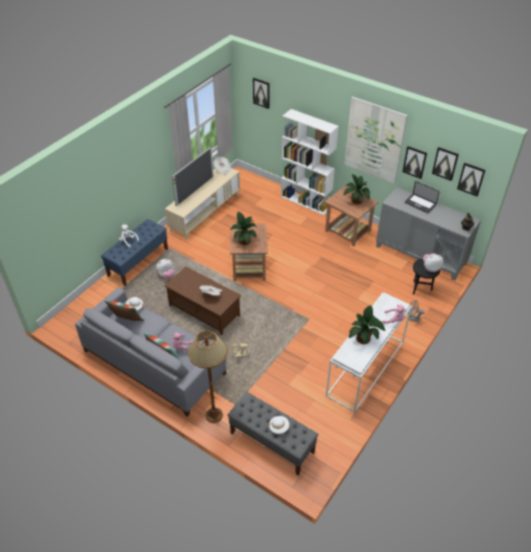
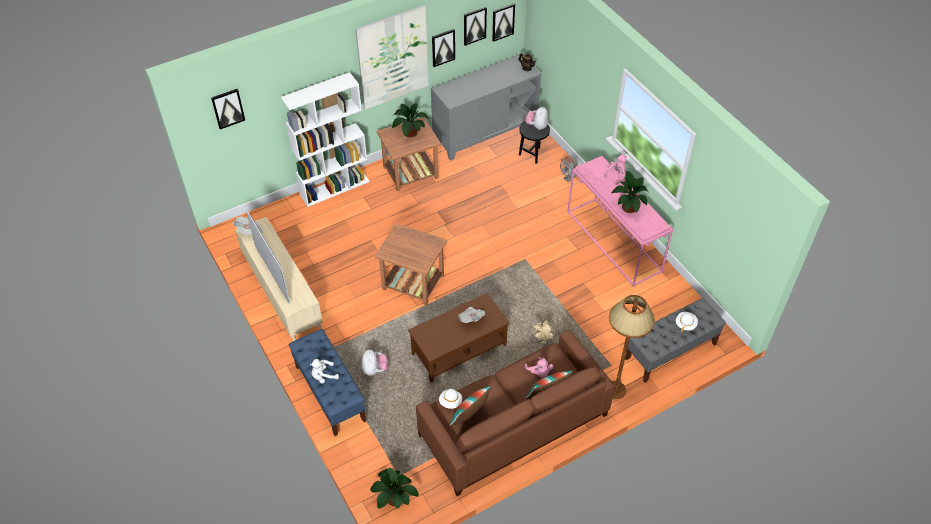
camera: 65 degrees left, 5 degrees up
grey sofa [75,287,226,417] -> brown sofa [416,330,615,496]
potted plant [230,212,257,245] -> potted plant moved to [370,468,419,509]
white console table [326,292,412,413] -> pink console table [567,156,673,287]
laptop [405,181,440,213] -> none

